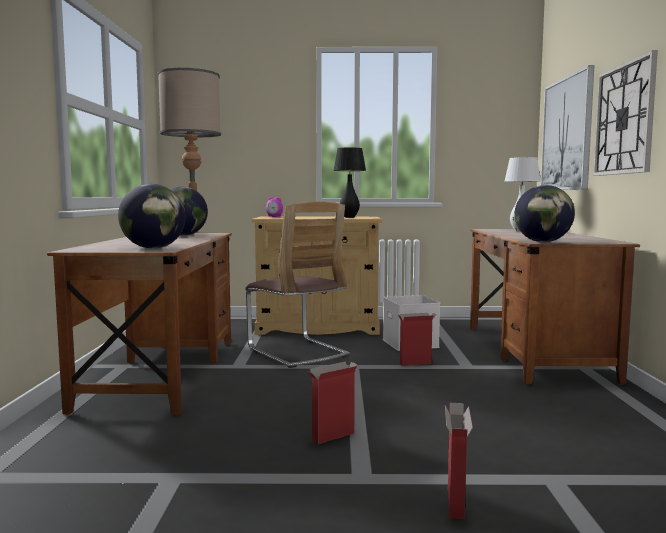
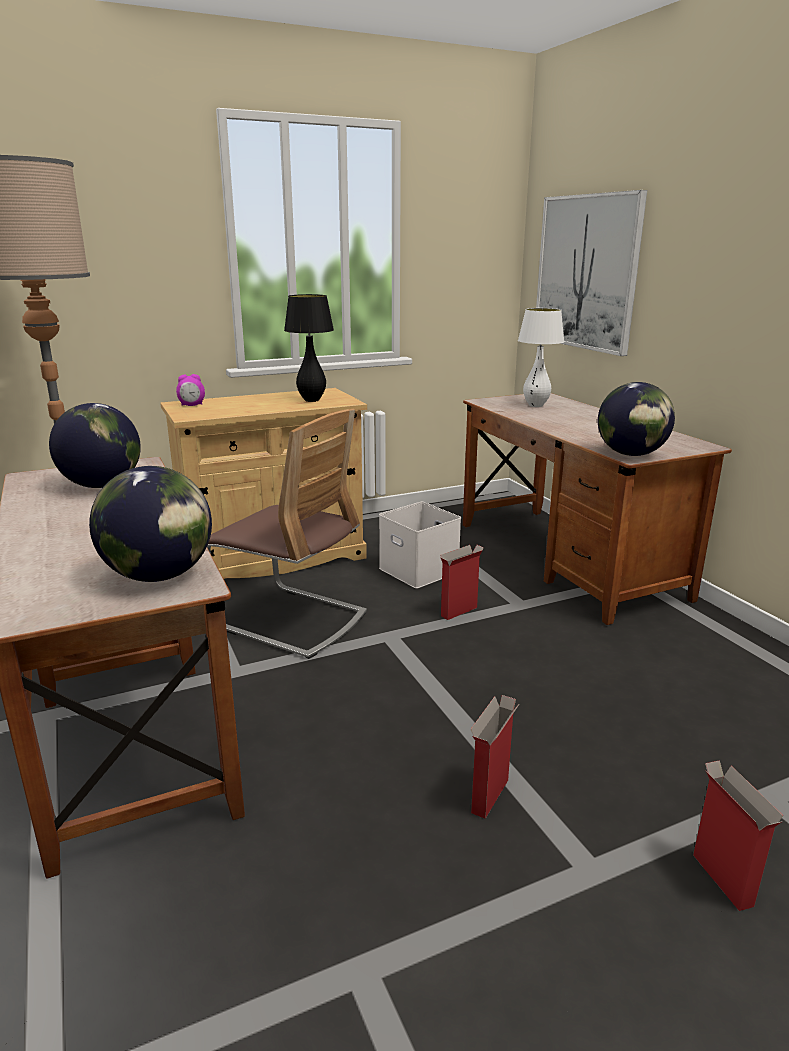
camera: 25 degrees left, 15 degrees up
wall clock [593,50,658,176] -> none

